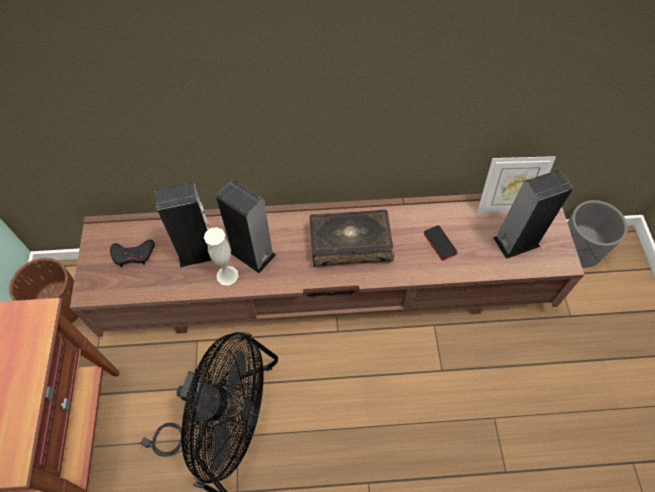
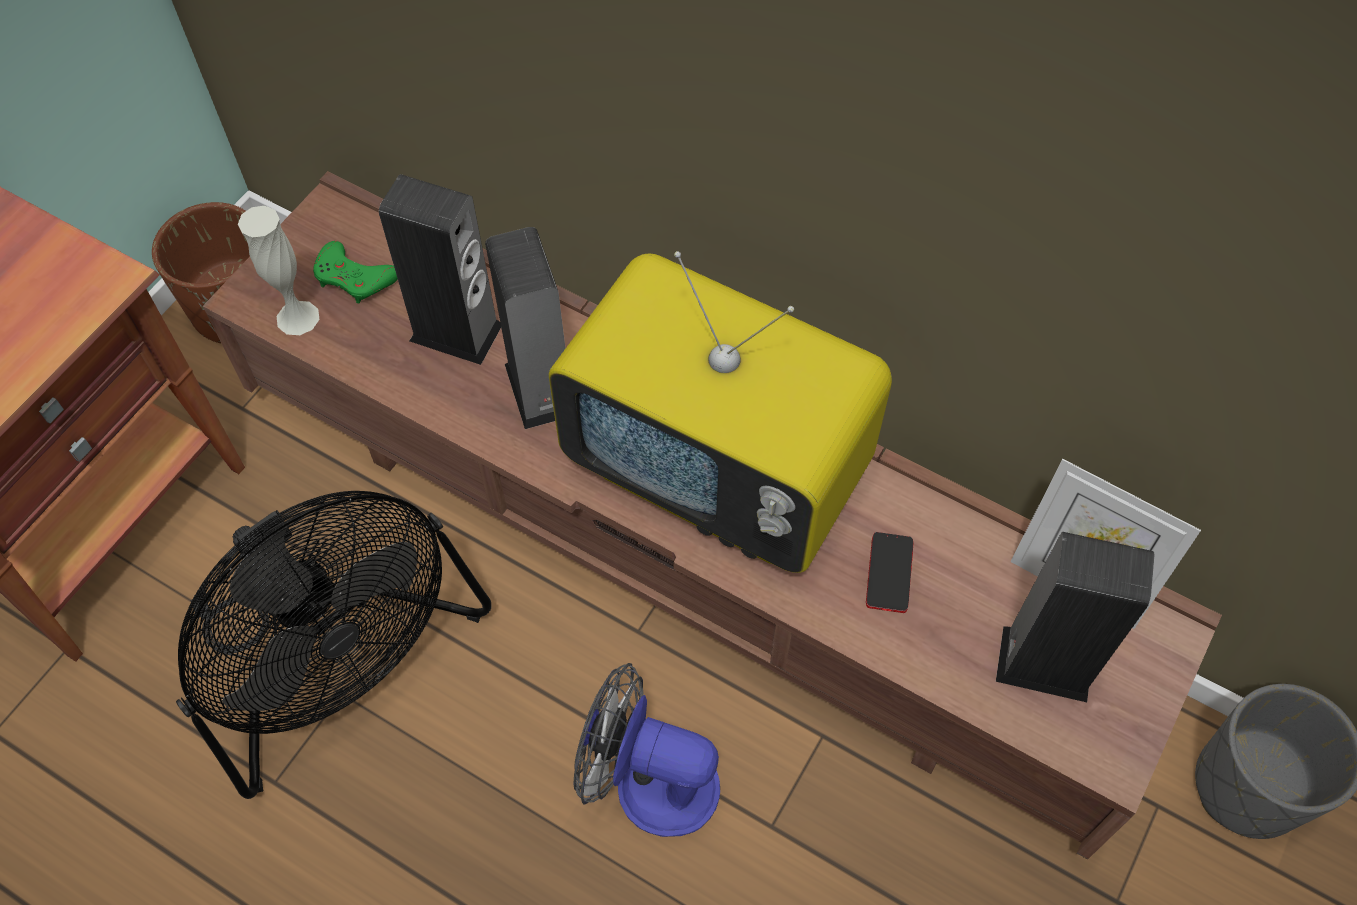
camera: 35 degrees right, 0 degrees up
black game controller [110,239,155,267] -> green game controller [313,241,398,303]
white vase [204,227,238,285] -> white vase moved to [238,206,320,335]
book [309,210,394,267] -> television [549,251,892,573]
none -> fan [573,663,720,837]

